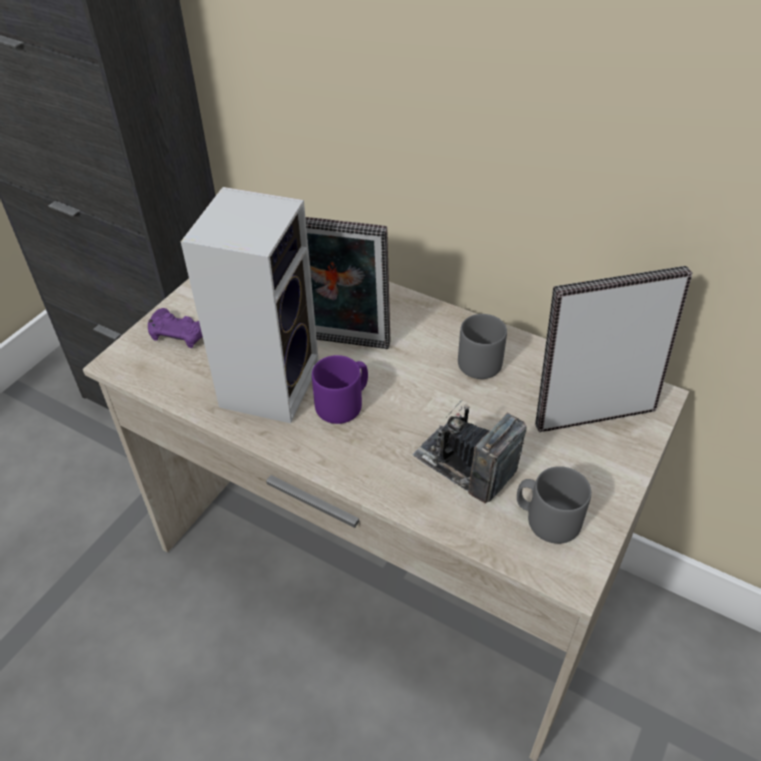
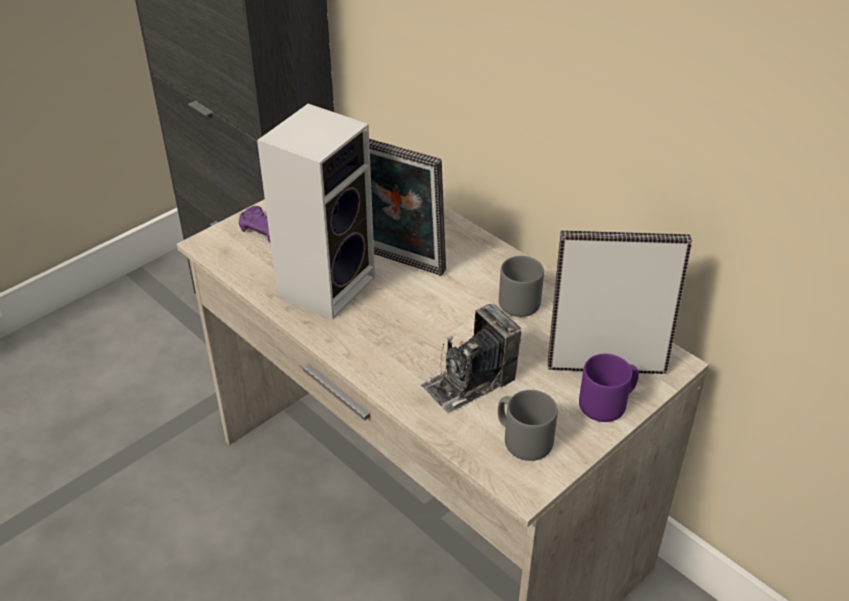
camera: 15 degrees right, 5 degrees down
purple mug [312,355,368,424] -> purple mug moved to [579,354,639,422]
camera [413,400,527,504] -> camera turned 90 degrees counterclockwise [420,304,521,413]

